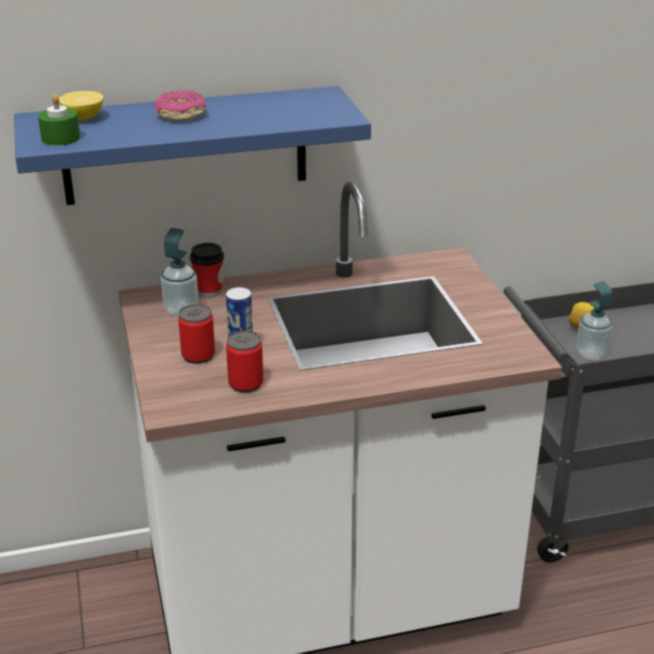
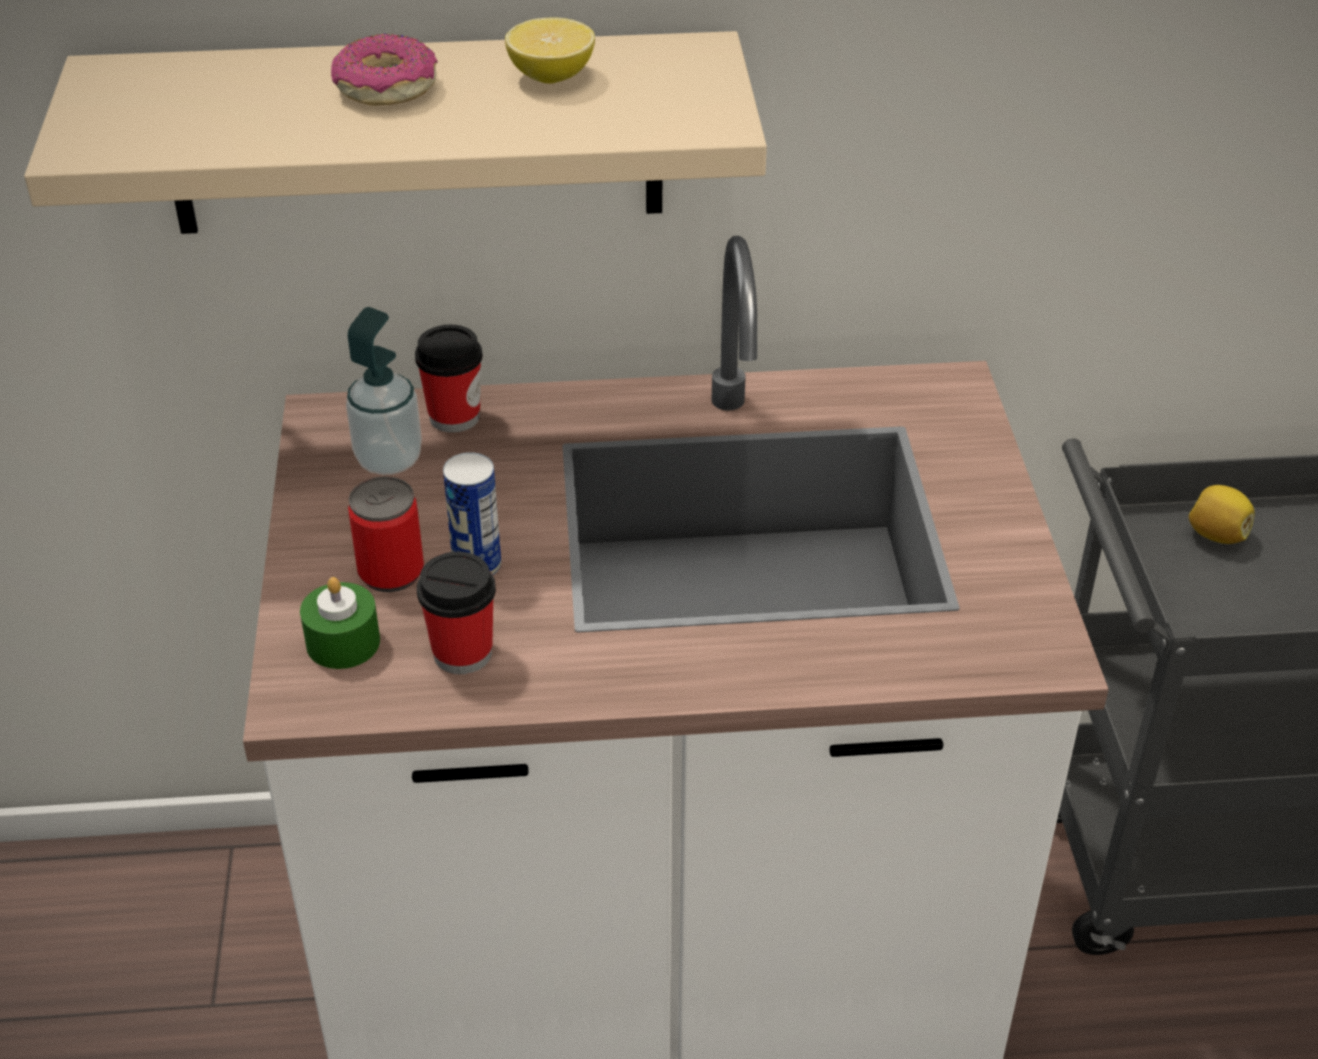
camera: 10 degrees right, 10 degrees up
blue shelf [14,86,371,205] -> beige shelf [24,31,767,234]
green candle [38,94,80,146] -> green candle moved to [300,577,380,669]
lemon [59,91,104,121] -> lemon moved to [505,18,595,84]
can [226,331,263,393] -> cup [417,552,496,674]
soap dispenser [576,281,612,360] -> none

